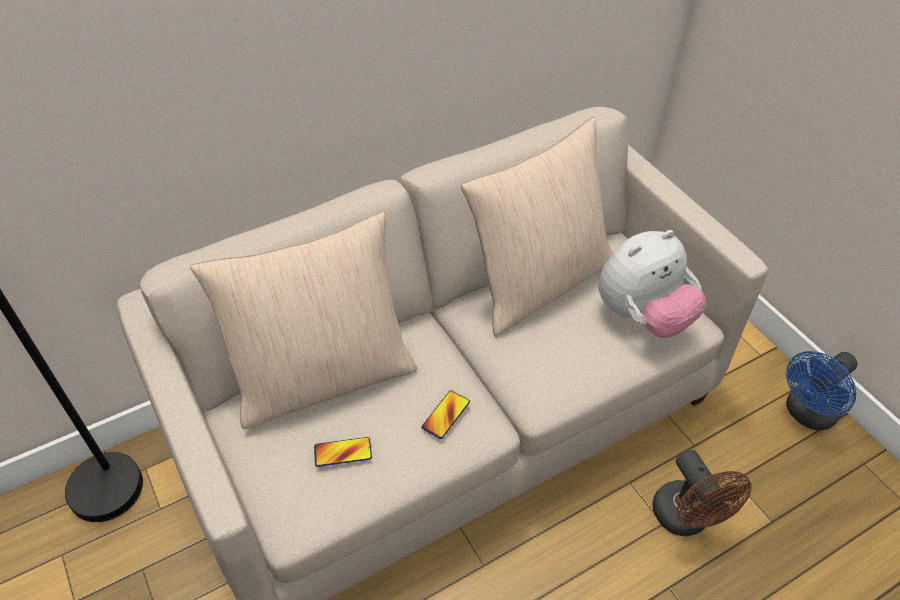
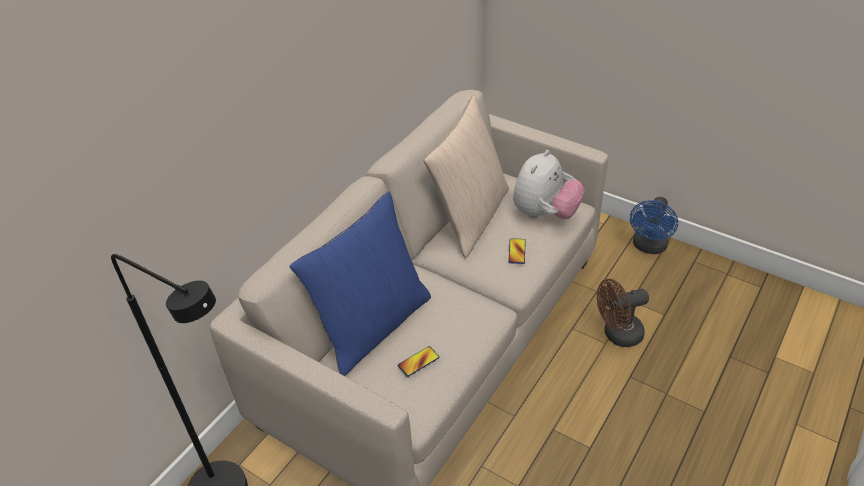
camera: 25 degrees left, 5 degrees down
beige pillow [190,212,417,429] -> blue pillow [290,191,431,376]
phone [422,390,470,439] -> phone moved to [509,238,525,264]
brown fan [652,450,752,536] -> brown fan turned 120 degrees clockwise [597,279,649,347]

